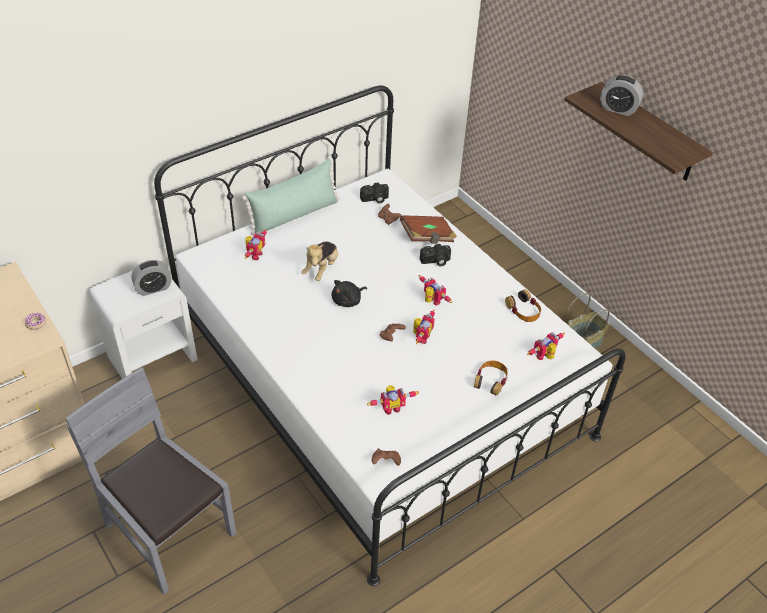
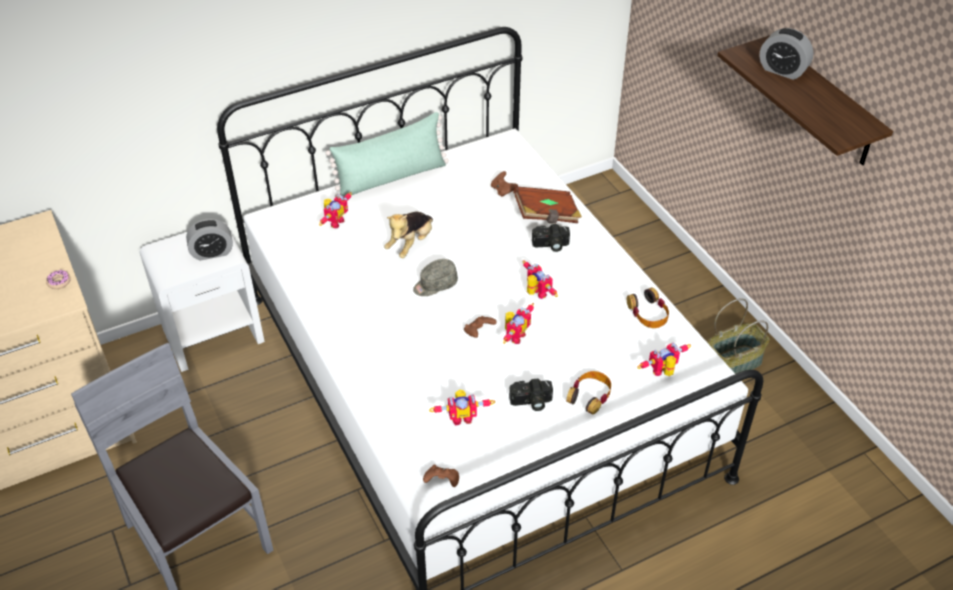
camera: 10 degrees right, 0 degrees up
black plush toy [332,280,367,307] -> grey cap [413,259,458,296]
camera [360,182,389,203] -> camera moved to [509,379,553,411]

